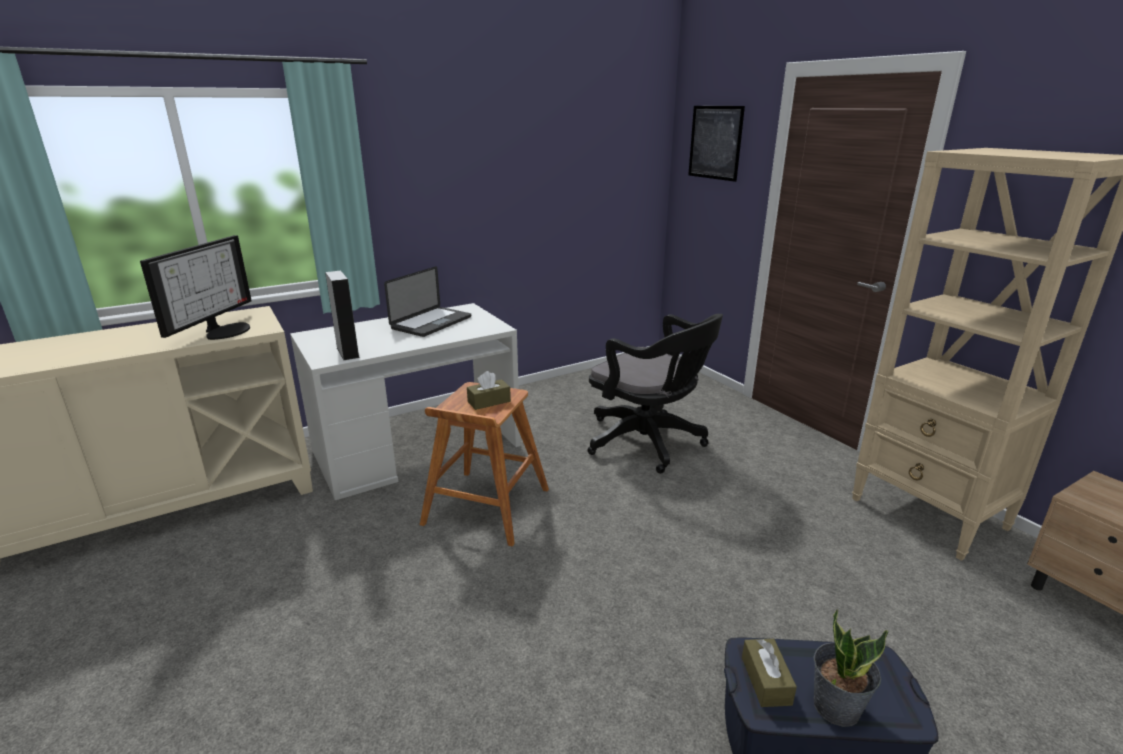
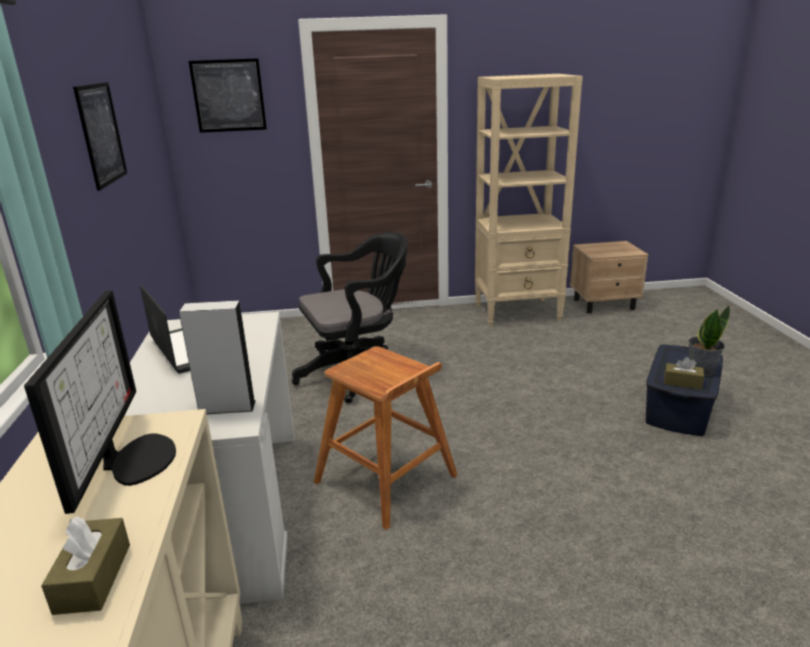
camera: 65 degrees left, 0 degrees up
monitor [140,235,252,340] -> monitor turned 45 degrees clockwise [24,291,176,514]
brown tissue box [467,371,511,410] -> brown tissue box moved to [41,516,130,615]
none -> picture [73,82,127,191]

